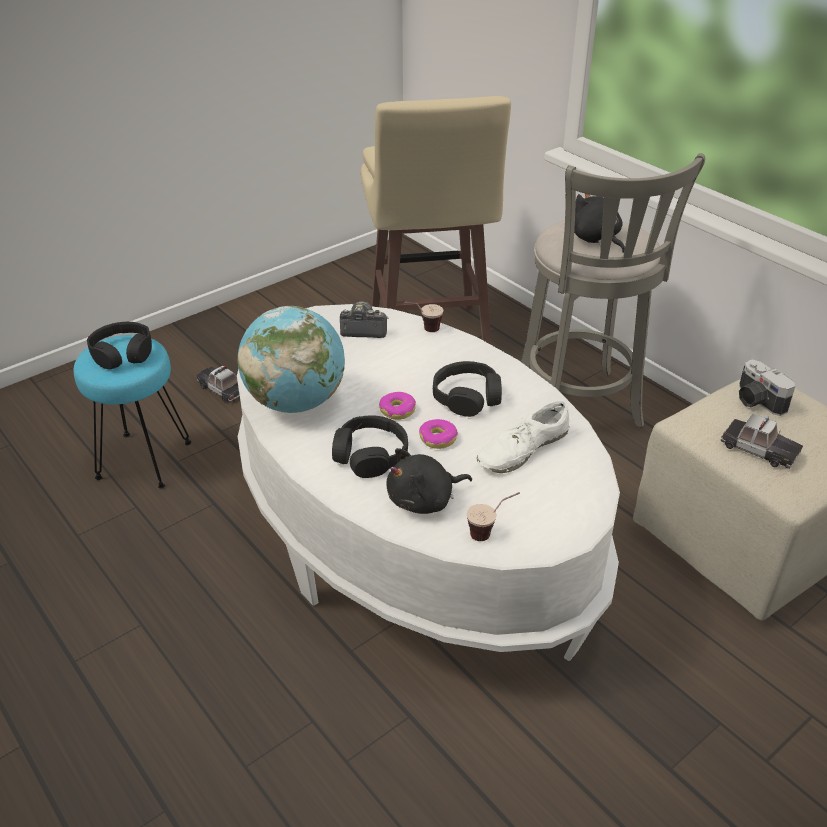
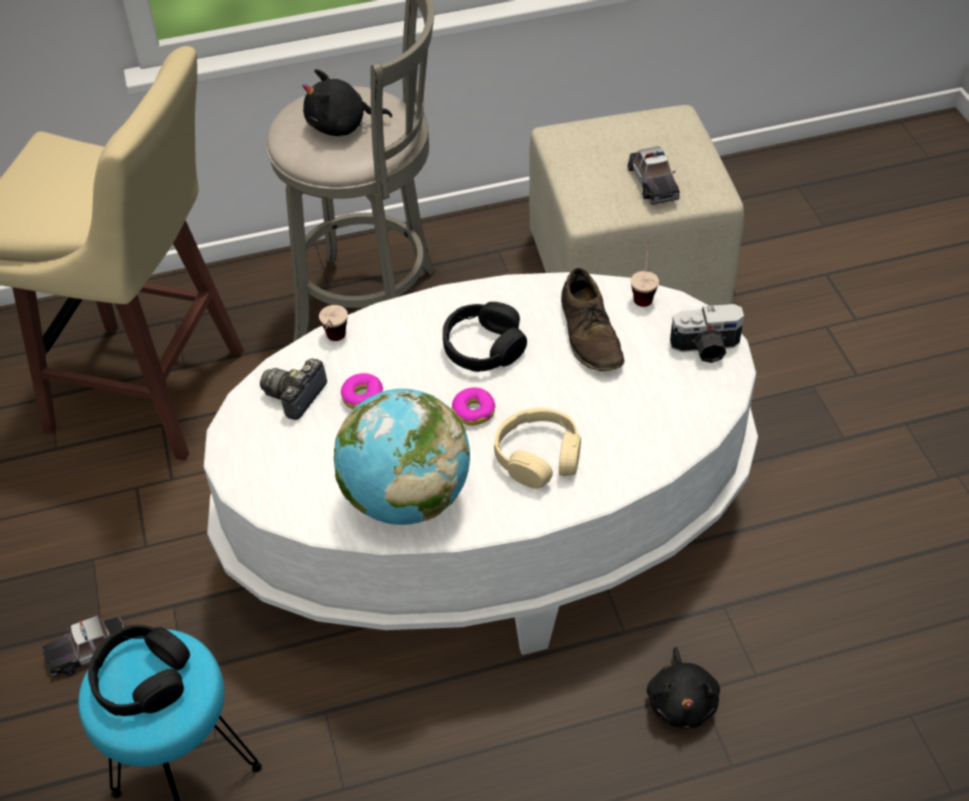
camera: 65 degrees left, 10 degrees up
black headphones [332,415,408,478] -> beige headphones [494,408,581,489]
black plush toy [387,448,472,514] -> black plush toy moved to [647,647,720,729]
donut [419,419,458,449] -> donut moved to [341,373,383,409]
cup [467,492,520,541] -> cup moved to [630,241,659,307]
white shoe [476,401,569,473] -> brown shoe [561,268,624,372]
toy car [721,414,803,469] -> toy car turned 105 degrees clockwise [628,146,680,205]
camera [739,360,795,416] -> camera moved to [670,304,744,363]

